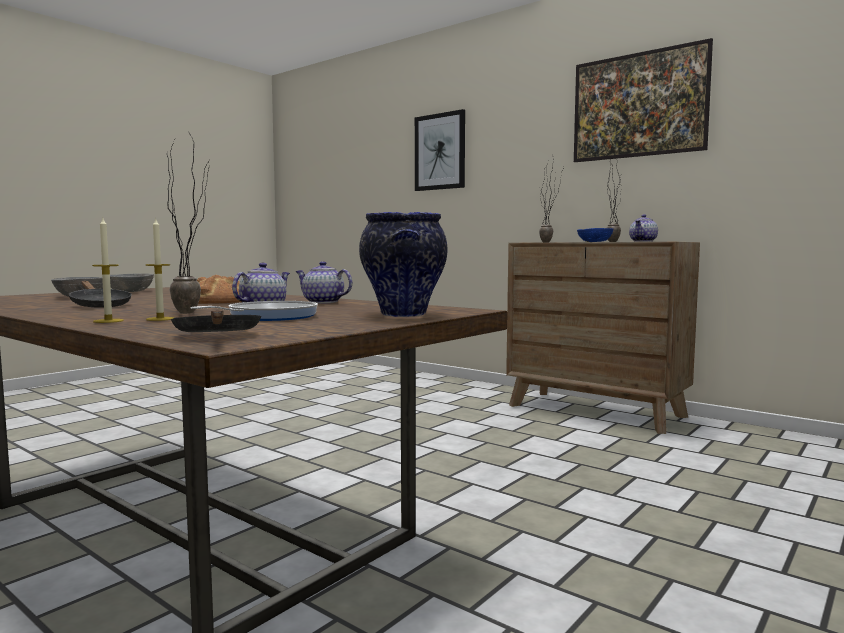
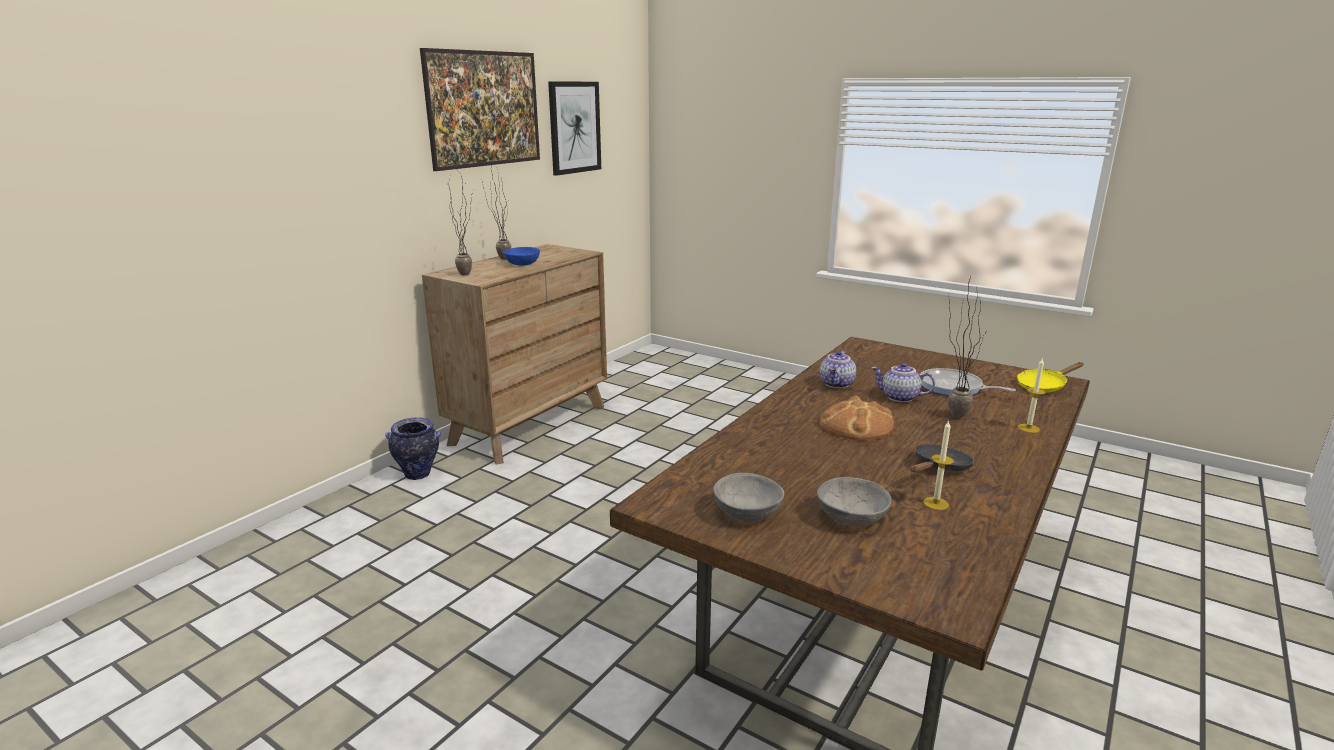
camera: 95 degrees left, 15 degrees up
candle [145,219,174,321] -> candle moved to [923,420,954,510]
black frying pan [171,310,261,332] -> yellow frying pan [1017,362,1084,393]
vase [359,212,447,317] -> vase moved to [385,417,441,480]
picture [415,109,465,191] -> picture moved to [548,82,601,176]
teapot [629,214,658,242] -> none

